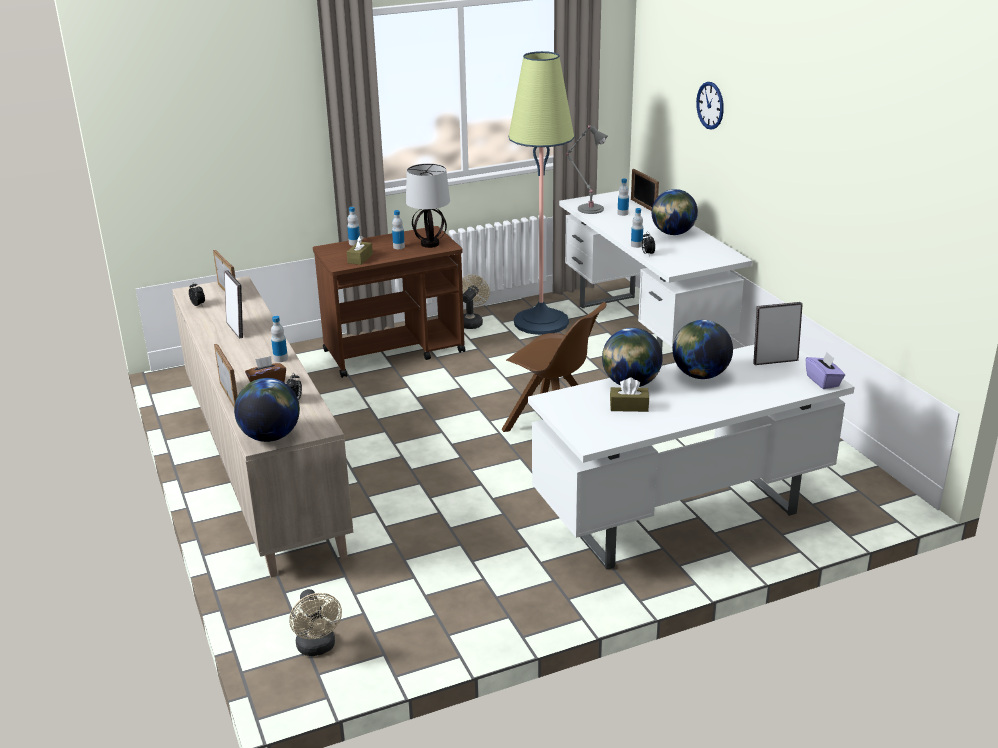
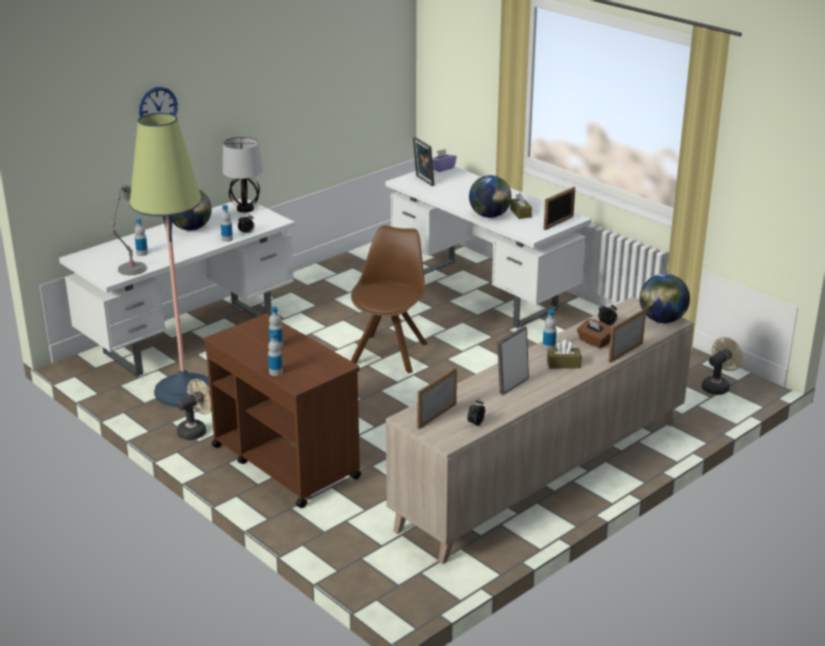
camera: 110 degrees left, 0 degrees up
brown tissue box [347,236,373,265] -> brown tissue box moved to [547,340,582,369]
table lamp [406,163,450,248] -> table lamp moved to [223,136,263,213]
beige fan [462,275,490,329] -> beige fan turned 135 degrees clockwise [176,379,211,440]
picture frame [631,169,659,211] -> picture frame moved to [544,187,575,230]
globe [673,320,733,379] -> none

